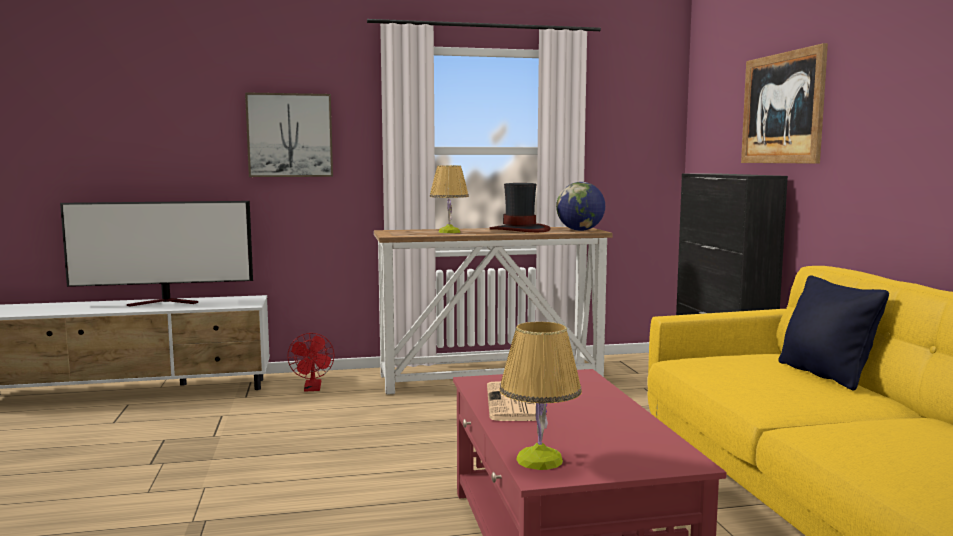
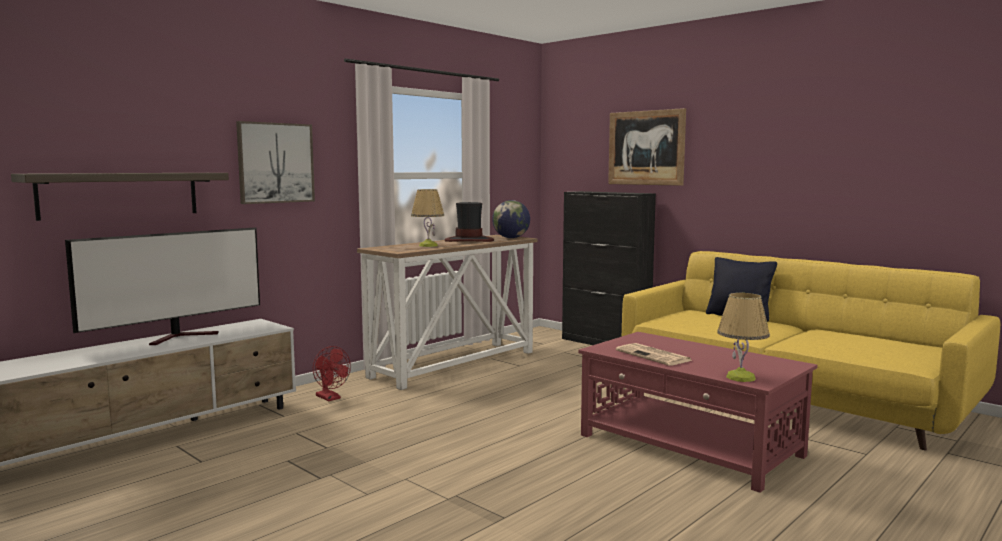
camera: 35 degrees left, 0 degrees up
none -> shelf [11,173,229,221]

